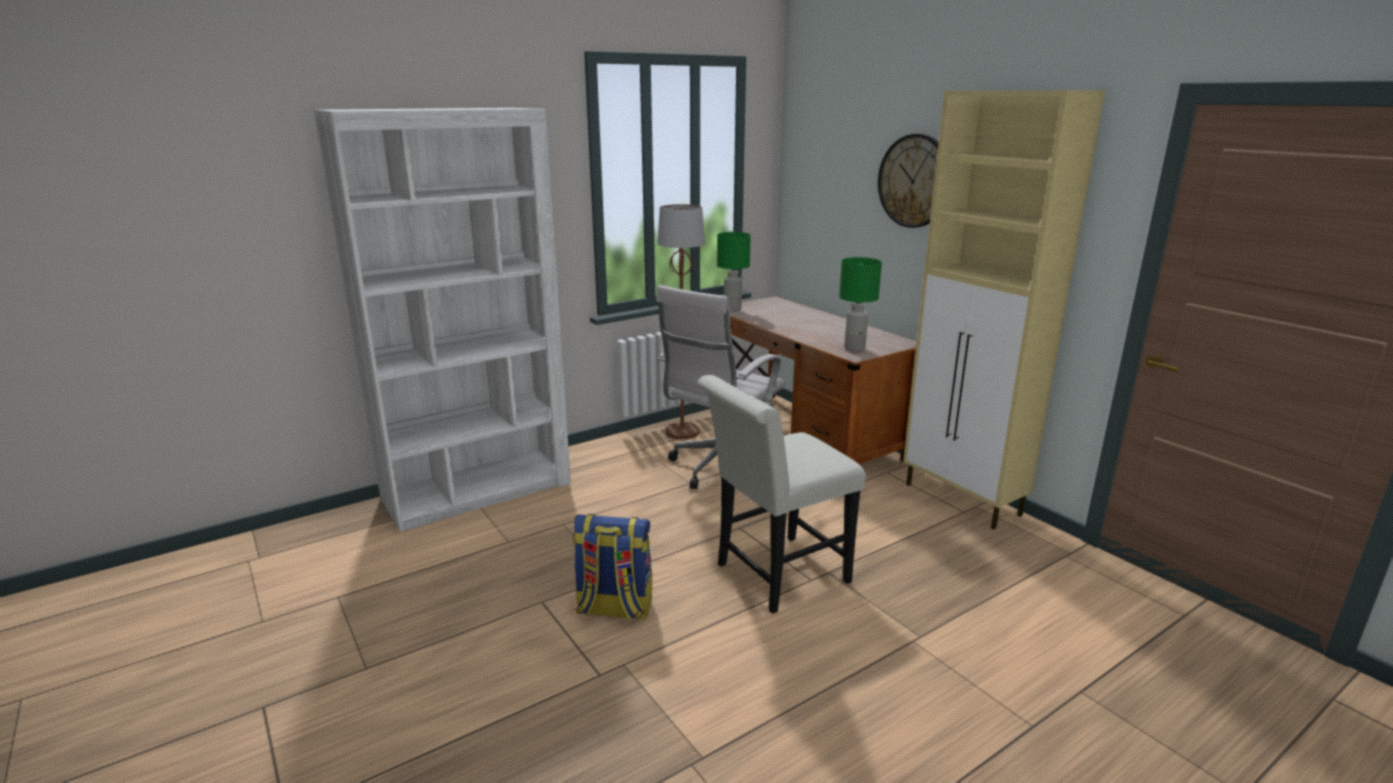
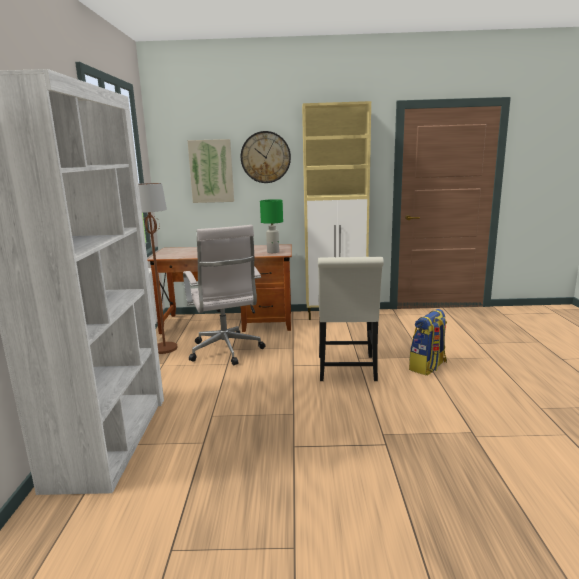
camera: 55 degrees left, 5 degrees down
backpack [573,514,652,620] -> backpack moved to [409,309,447,375]
green table lamp [717,232,751,312] -> none
none -> picture [187,139,234,203]

